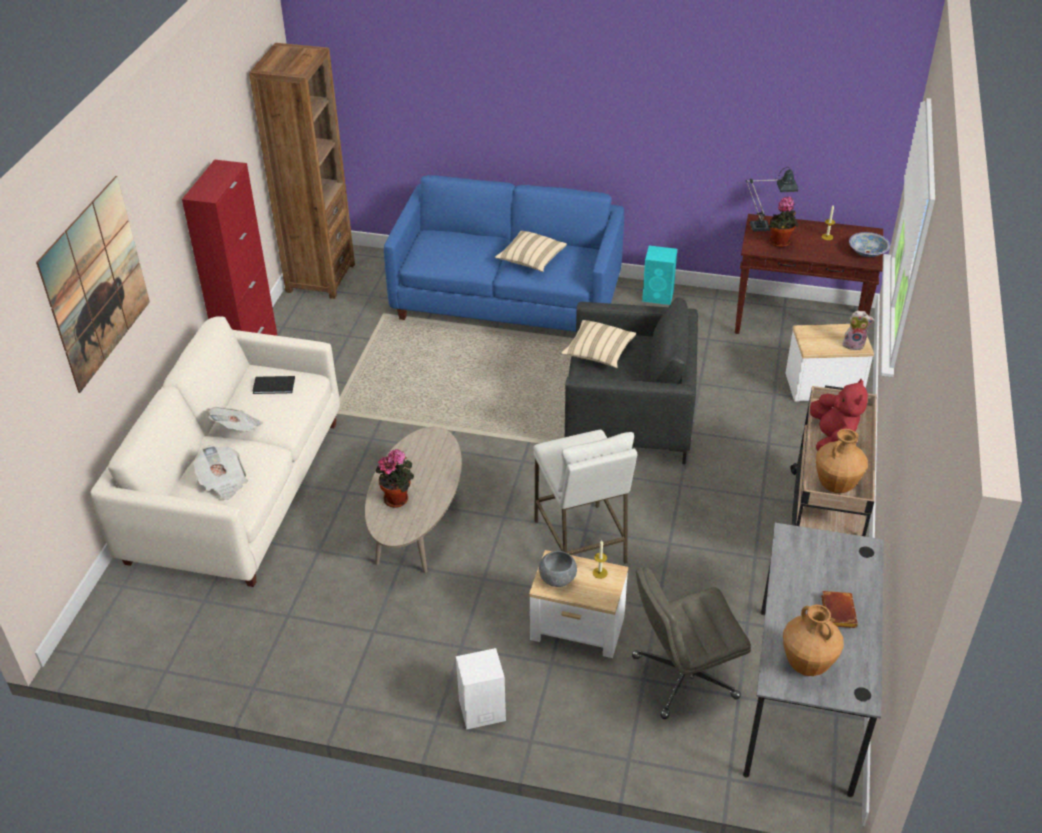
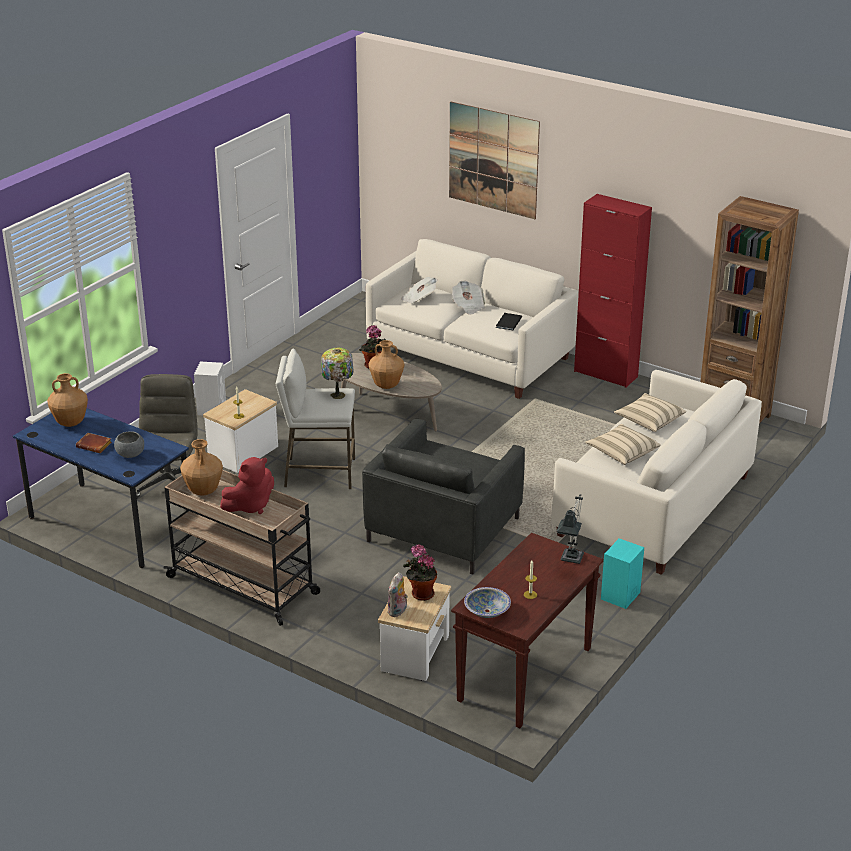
camera: 110 degrees right, 10 degrees down
blue sofa [384,175,624,332] -> white sofa [552,370,762,575]
grey bowl [539,551,577,587] -> grey bowl moved to [114,431,144,458]
beige pillow [561,320,636,368] -> beige pillow moved to [614,393,686,432]
grey desk [743,523,884,797] -> blue desk [13,408,189,568]
potted plant [768,196,799,247] -> potted plant moved to [403,544,437,601]
red plush toy [810,379,868,451] -> red plush toy turned 60 degrees counterclockwise [220,457,274,514]
none -> table lamp [321,348,353,399]
none -> brown vase [368,340,404,389]

